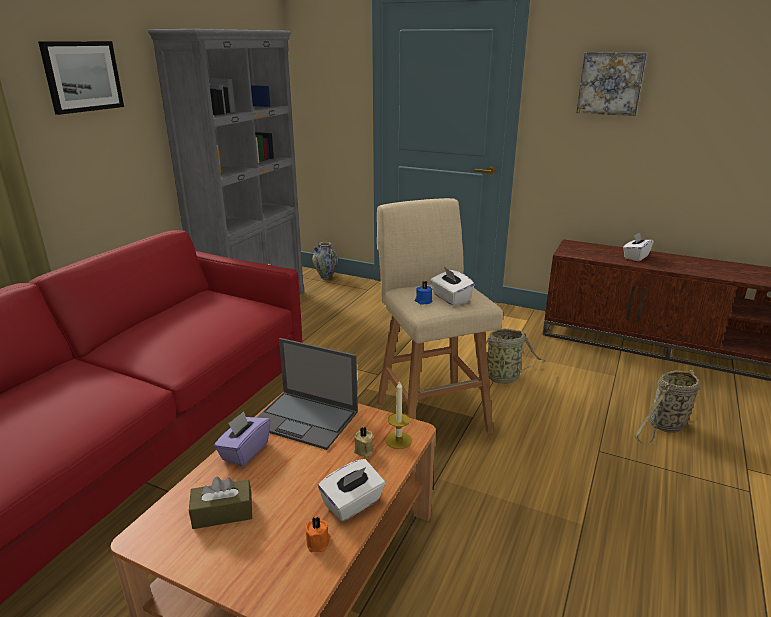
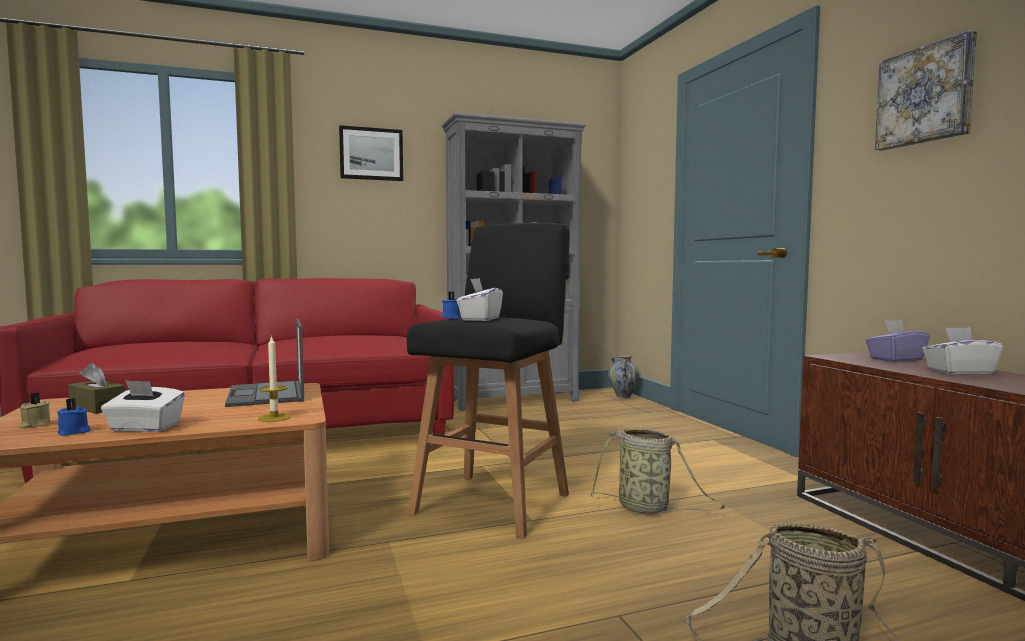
camera: 45 degrees right, 20 degrees down
purple tissue box [214,411,271,466] -> purple tissue box moved to [866,320,930,362]
orange candle [305,516,331,552] -> blue candle [57,398,91,436]
beige candle [354,427,374,458] -> beige candle moved to [19,392,50,428]
beige stool [377,198,503,434] -> black stool [407,223,570,539]

